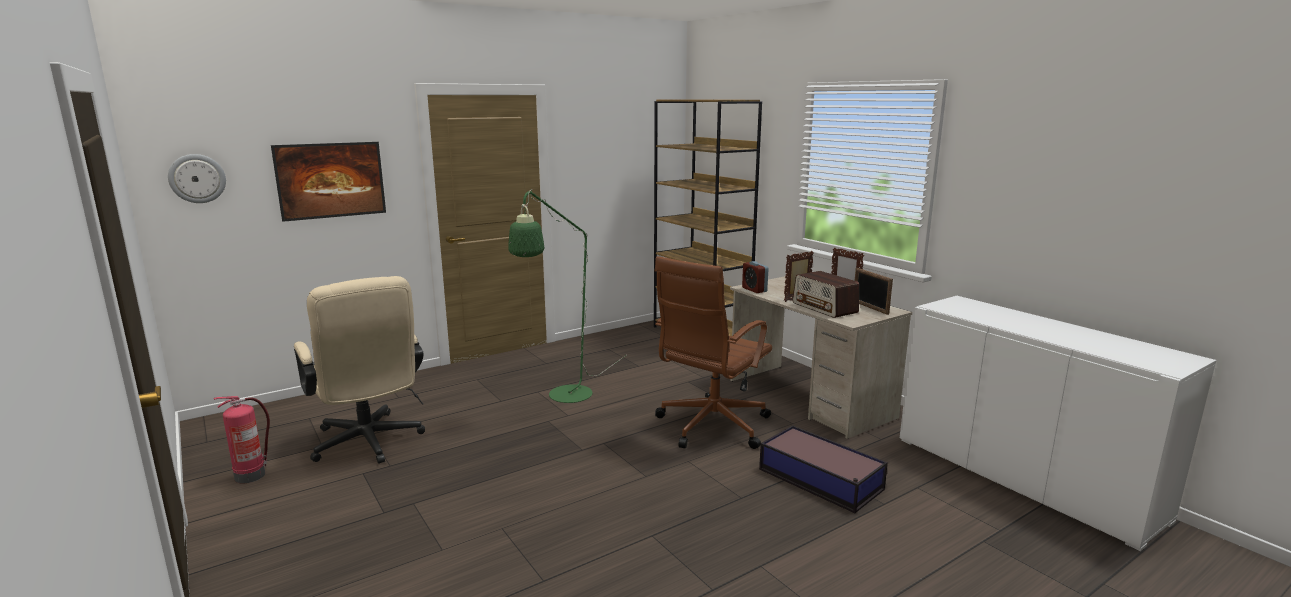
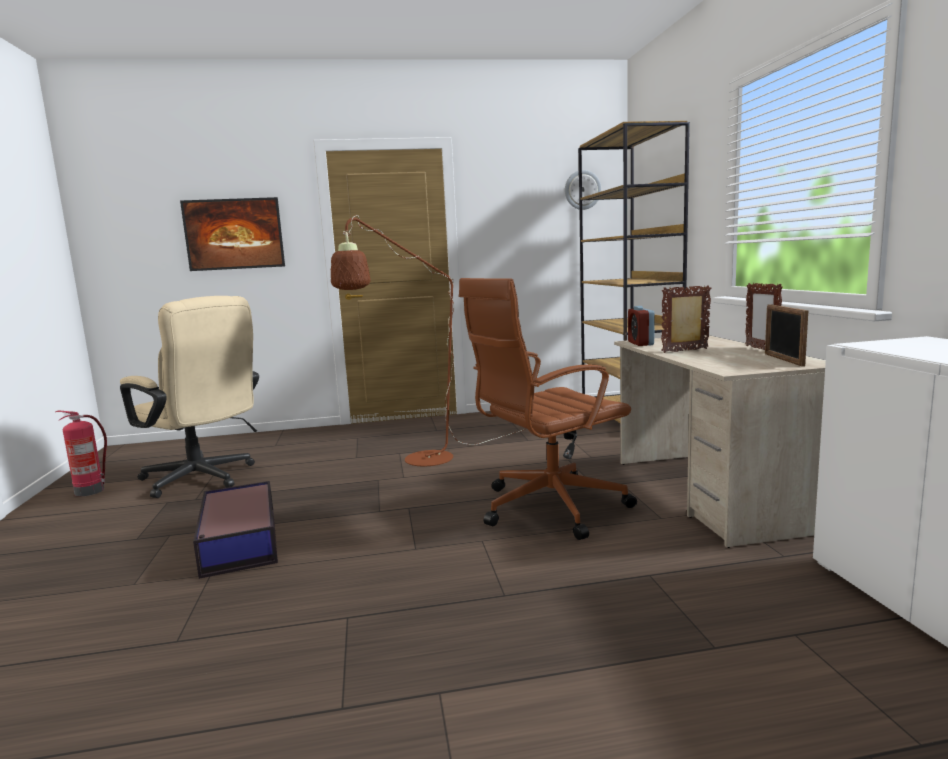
camera: 25 degrees right, 5 degrees down
wall clock [168,154,226,203] -> wall clock moved to [565,170,601,210]
beige office chair [294,276,425,464] -> beige office chair turned 45 degrees counterclockwise [120,296,259,498]
green floor lamp [508,189,625,403] -> brown floor lamp [331,215,526,466]
storage box [759,425,888,513] -> storage box moved to [193,481,278,579]
radio [793,271,859,318] -> none

